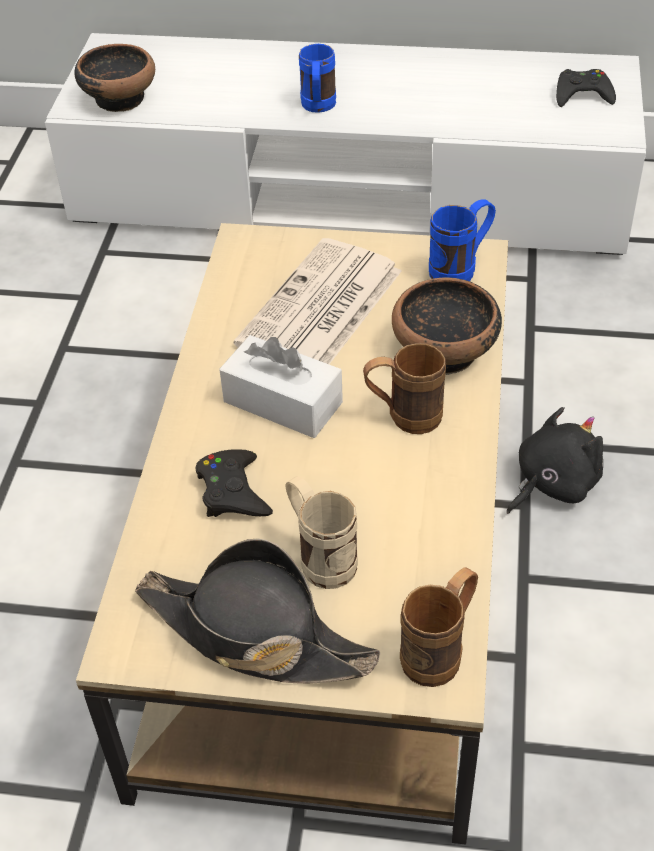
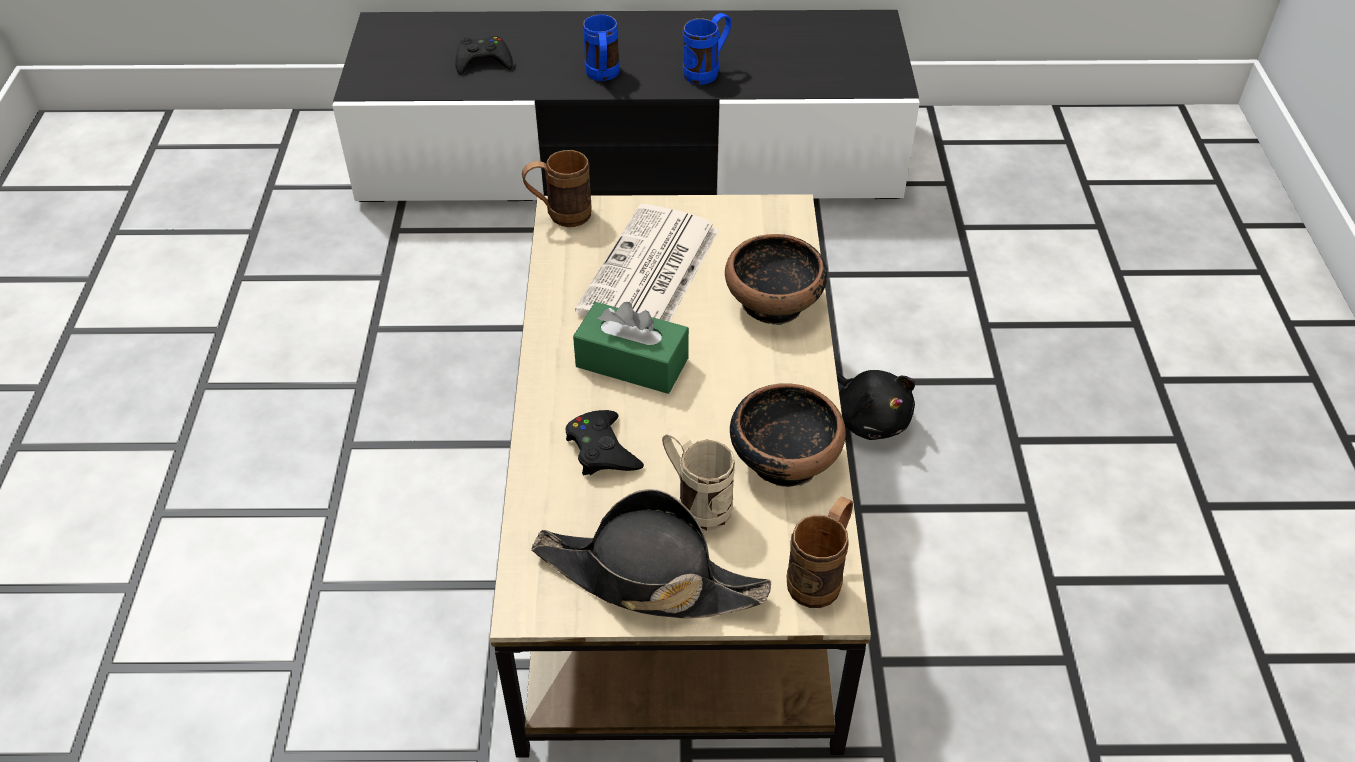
camera: 10 degrees left, 0 degrees up
white tv stand [45,33,646,255] -> black tv stand [332,10,920,202]
bowl [74,44,155,112] -> bowl moved to [730,383,846,487]
white tissue box [219,335,343,438] -> green tissue box [573,302,689,394]
brown mug [363,343,446,434] -> brown mug moved to [522,150,591,227]
blue mug [429,199,496,281] -> blue mug moved to [683,13,731,85]
black plush toy [507,407,603,514] -> black plush toy turned 105 degrees clockwise [836,370,915,440]
black game controller [556,69,616,107] -> black game controller moved to [455,36,513,75]

